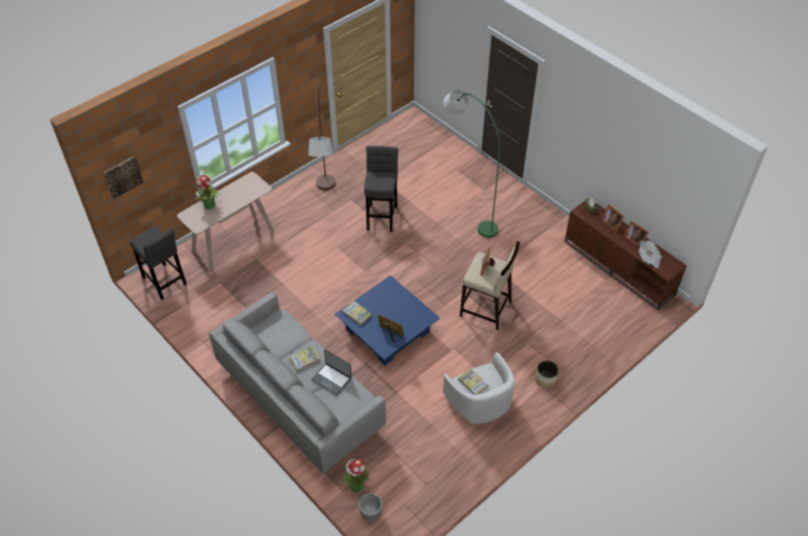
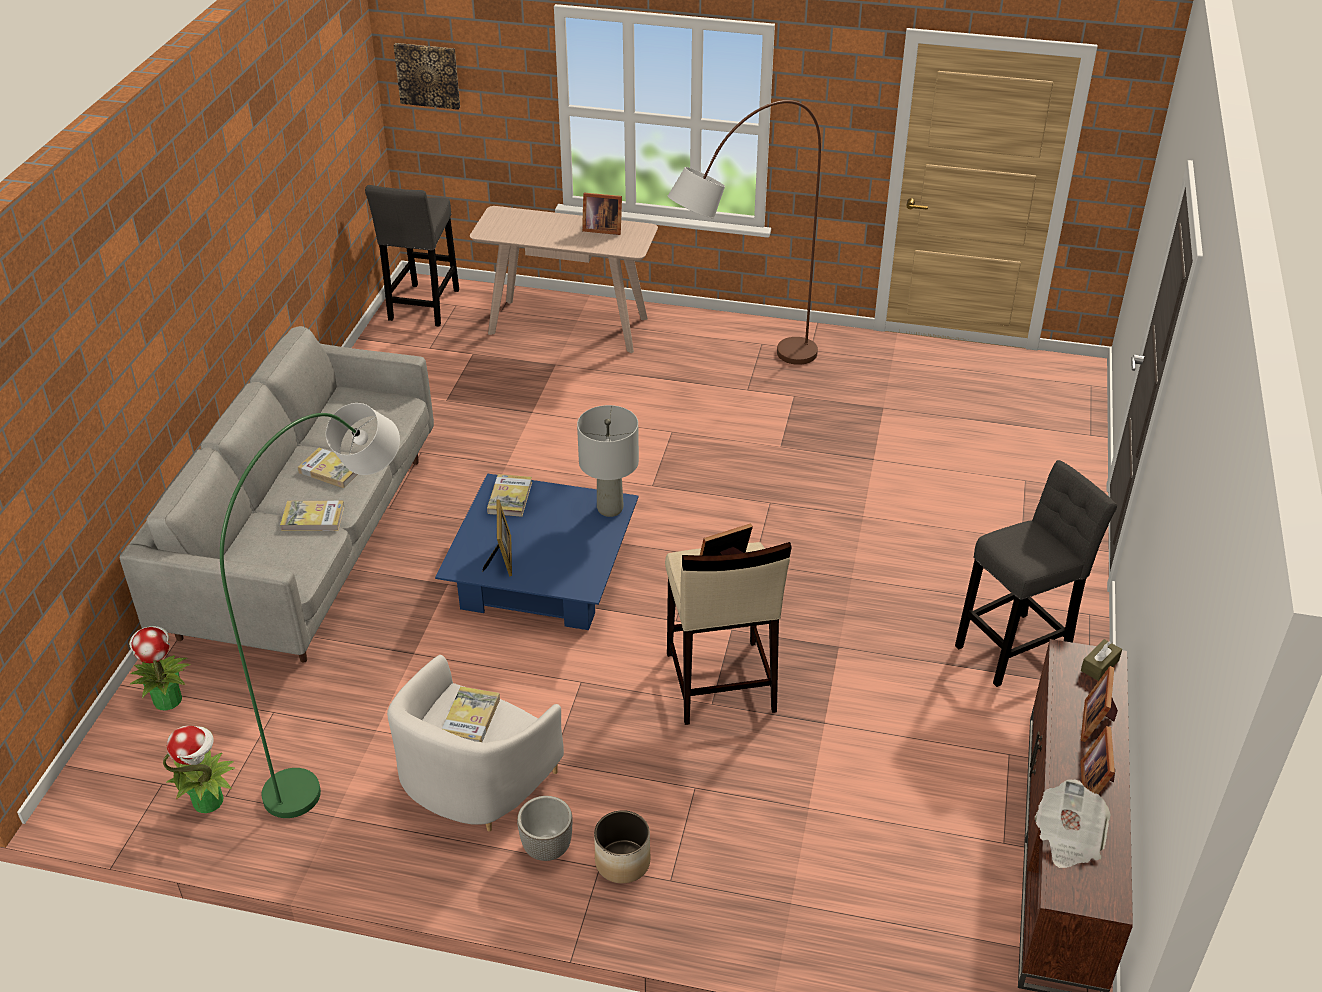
camera: 55 degrees right, 10 degrees down
potted plant [194,175,220,209] -> potted plant moved to [163,726,235,813]
laptop [311,349,352,396] -> book [280,501,344,531]
planter [358,493,383,521] -> planter moved to [517,796,573,861]
grey stool [364,146,398,232] -> grey stool moved to [955,460,1117,687]
green floor lamp [443,89,500,238] -> green floor lamp moved to [220,403,400,818]
none -> grey table lamp [577,405,639,517]
none -> picture frame [582,193,622,235]

